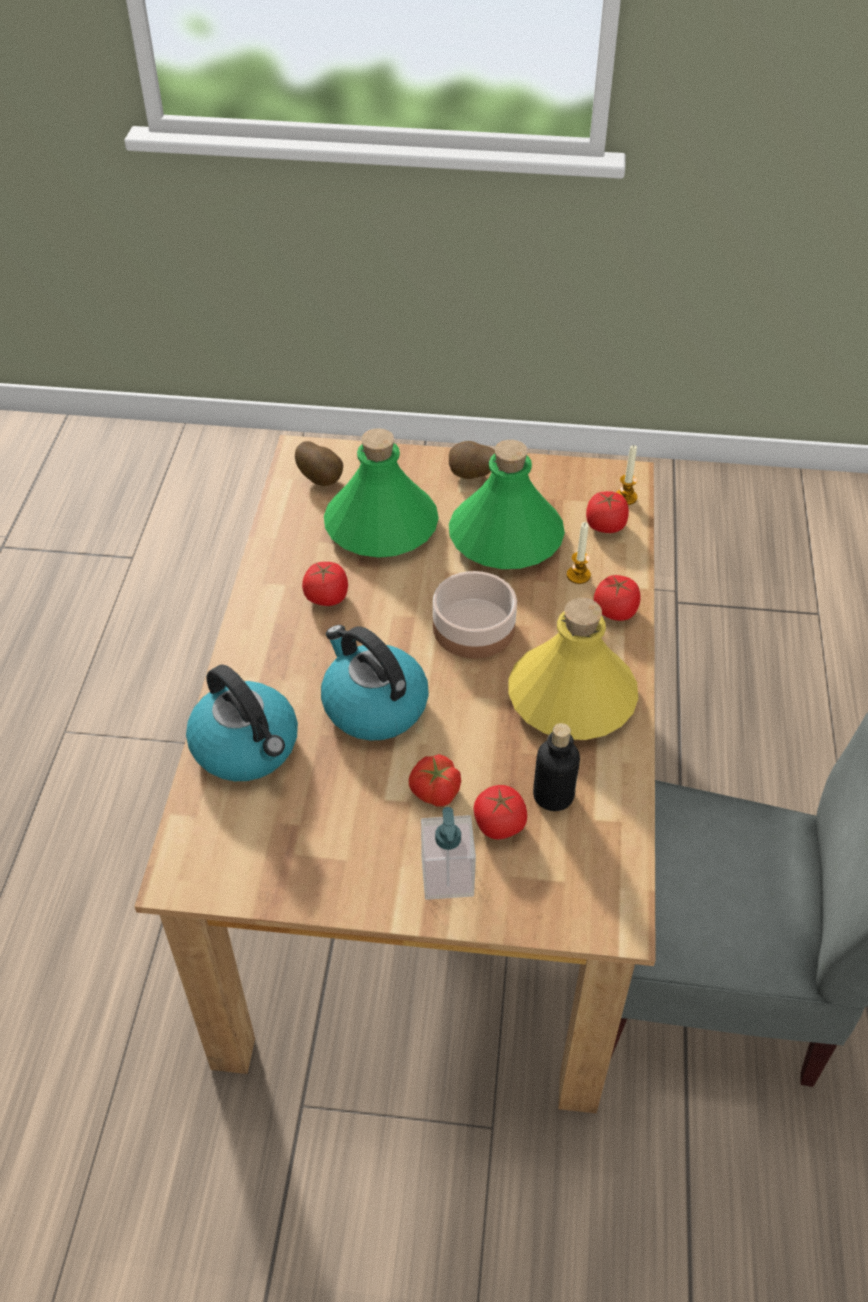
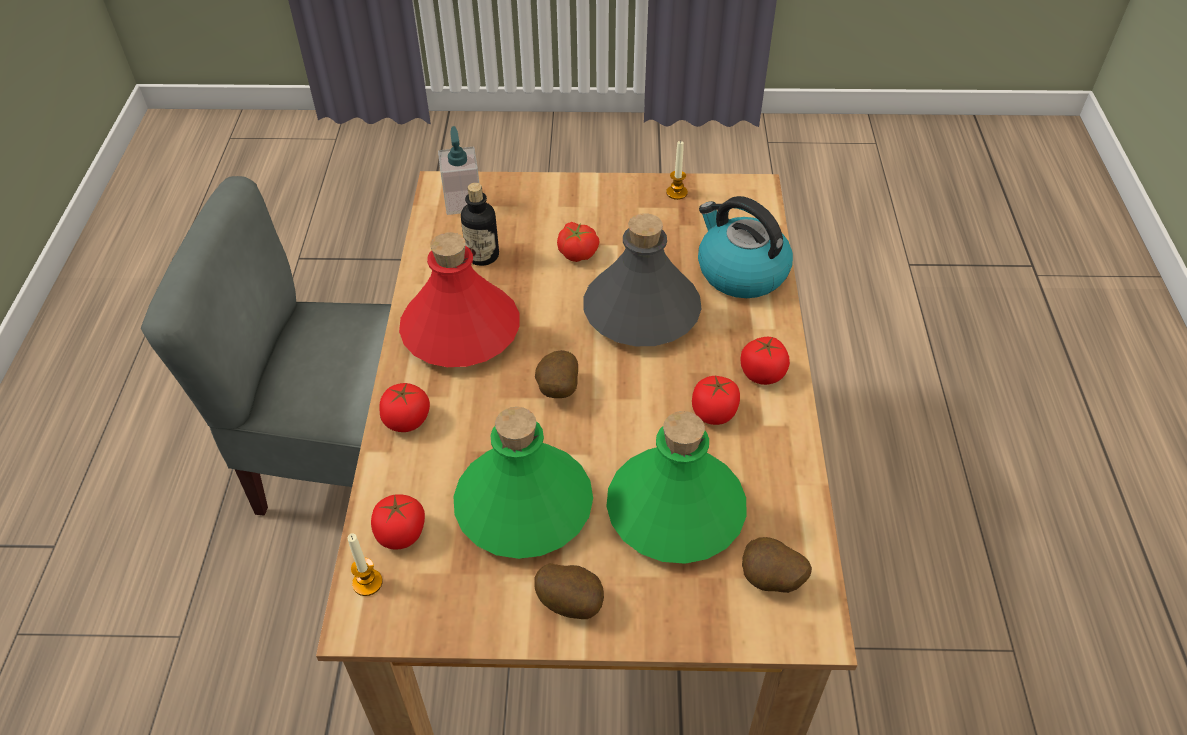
camera: 175 degrees right, 0 degrees up
kettle [321,625,429,741] -> grey bottle [583,213,702,346]
soap dispenser [421,807,476,900] -> soap dispenser moved to [438,126,479,215]
bowl [433,571,517,659] -> potato [535,350,578,398]
tomato [474,785,527,839] -> tomato moved to [740,337,790,385]
yellow bottle [508,598,638,740] -> red bottle [399,232,519,367]
candle [567,522,591,584] -> candle moved to [666,140,688,200]

